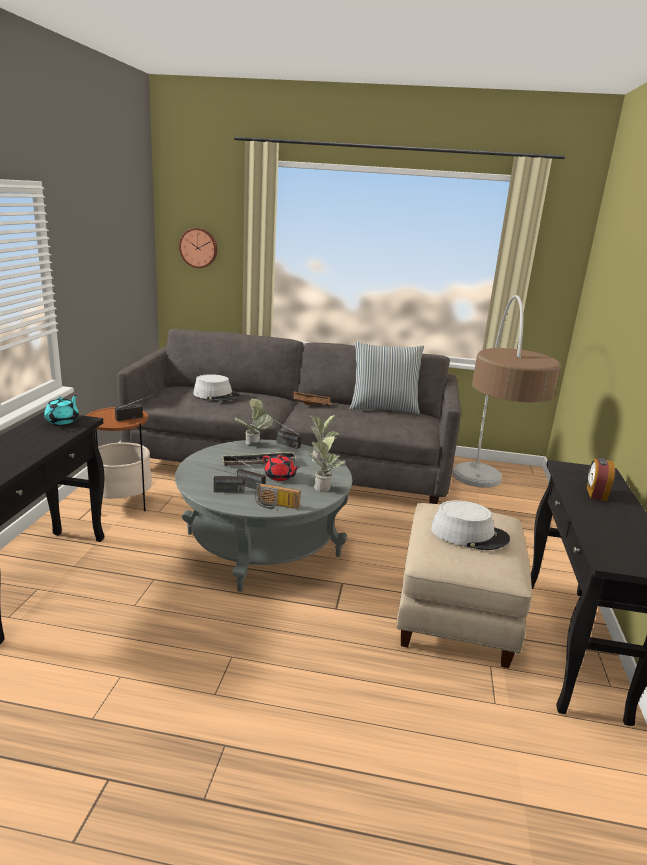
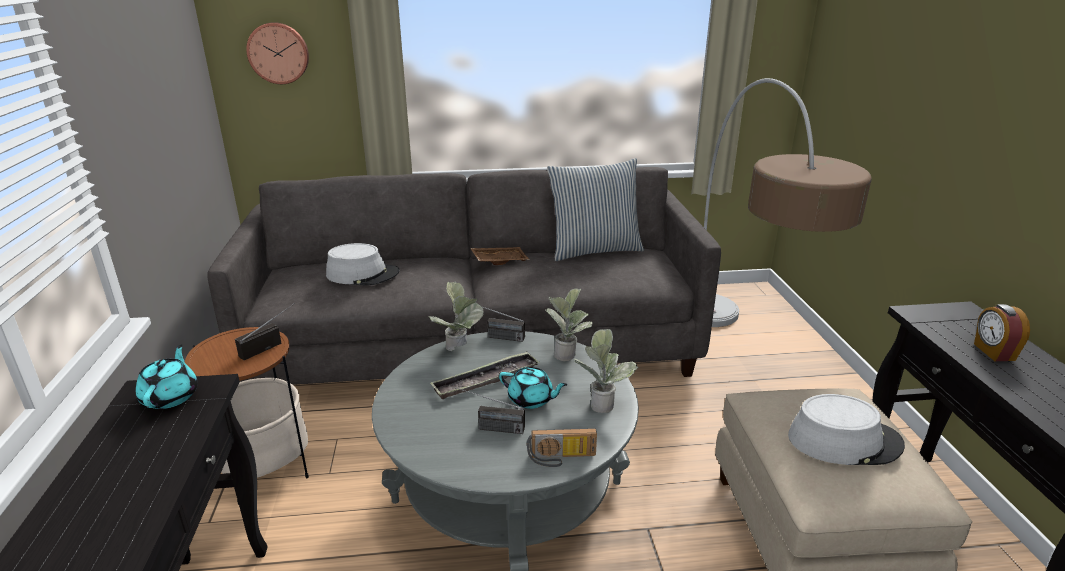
camera: 15 degrees left, 5 degrees up
radio [199,464,245,493] -> none
red teapot [263,454,300,481] -> turquoise teapot [499,367,568,409]

